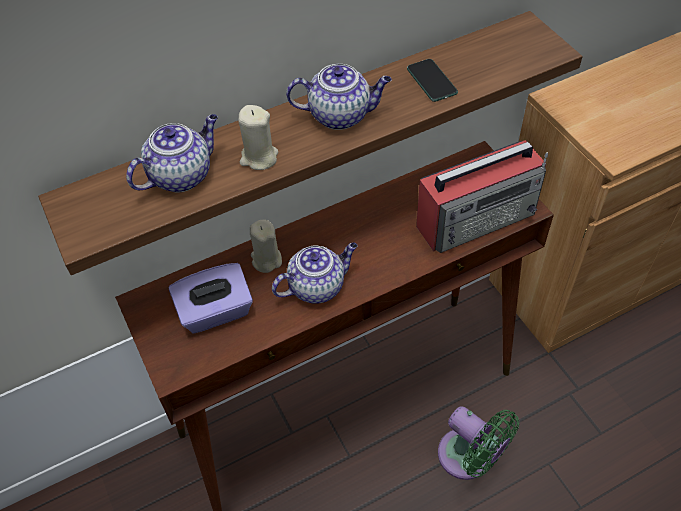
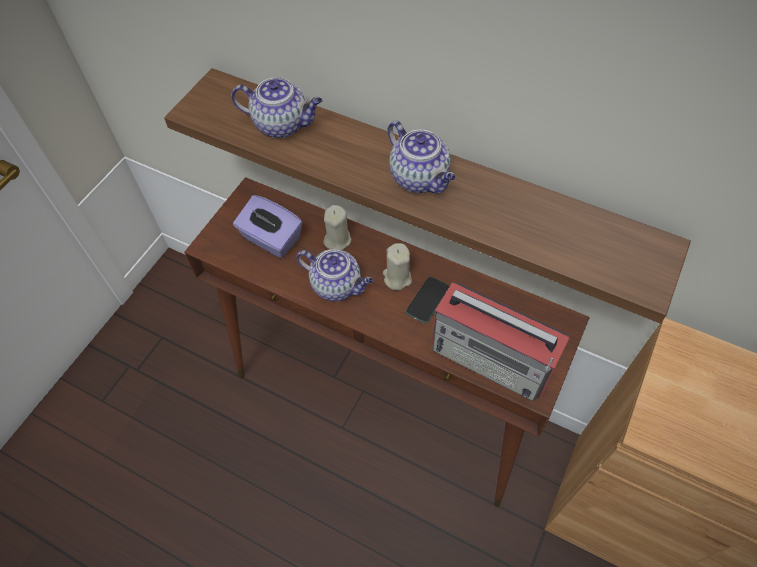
camera: 55 degrees right, 5 degrees up
beige candle [238,105,278,170] -> beige candle moved to [383,243,412,290]
phone [407,59,458,102] -> phone moved to [405,277,450,323]
green fan [438,406,519,480] -> none

